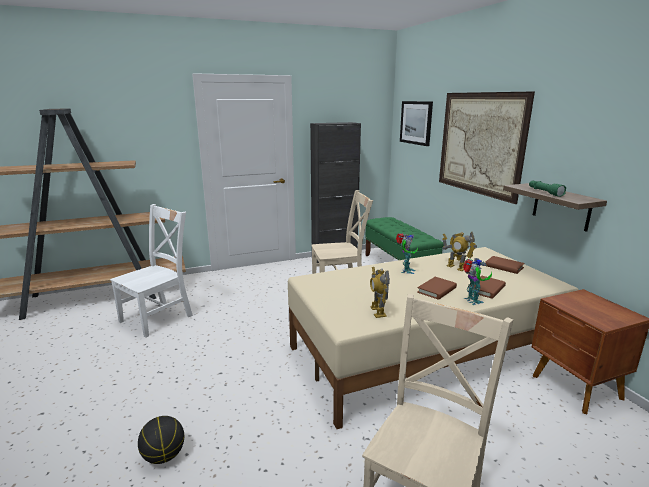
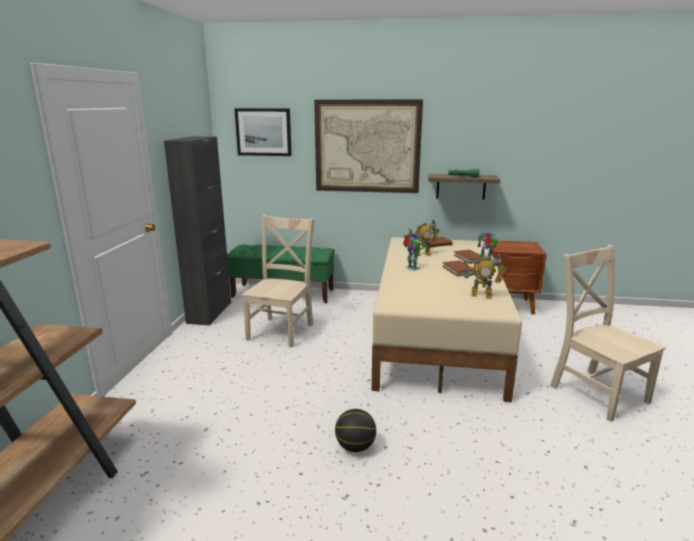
camera: 60 degrees left, 0 degrees up
white chair [110,204,193,338] -> none
basketball [138,416,184,464] -> basketball moved to [335,409,376,452]

